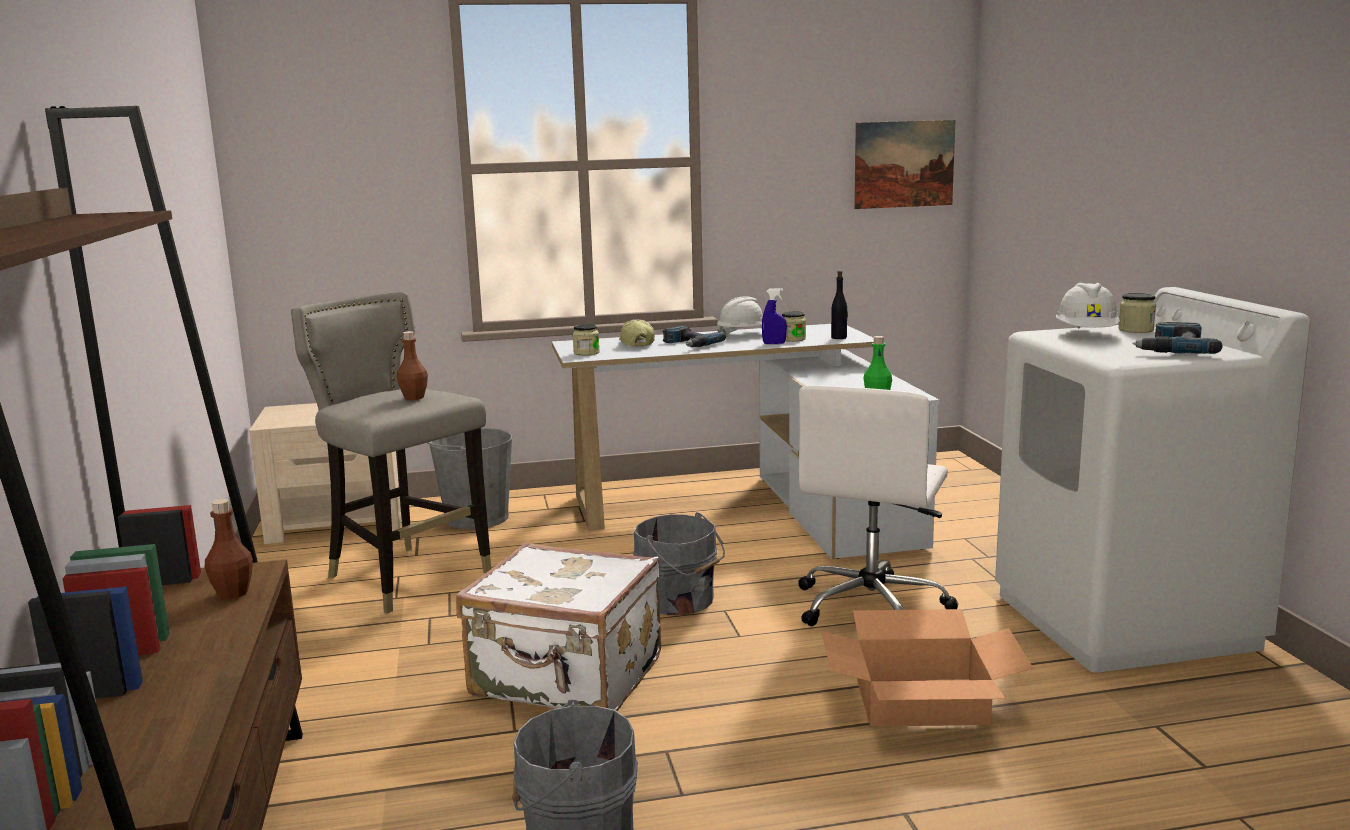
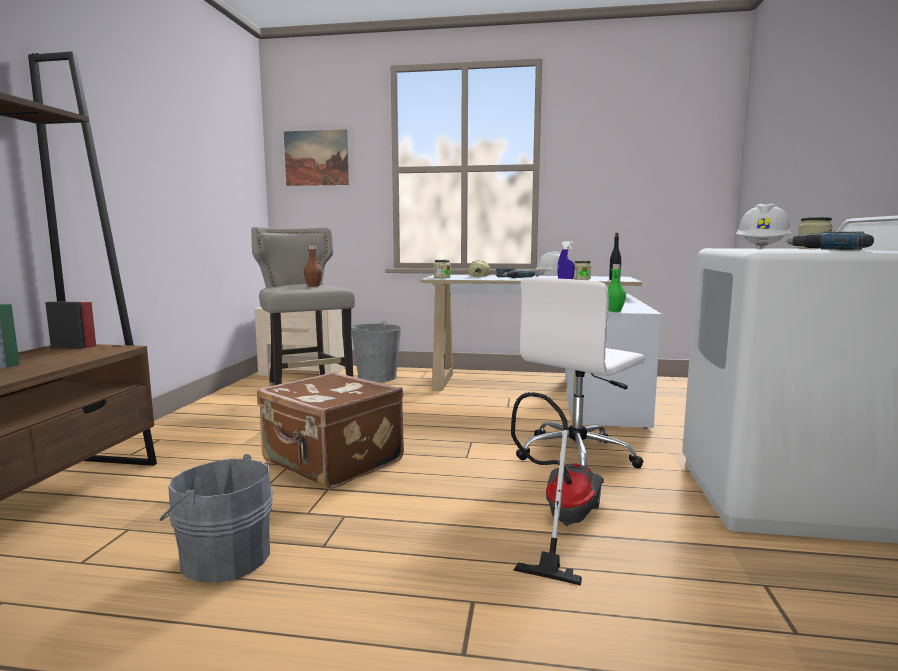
camera: 20 degrees right, 5 degrees down
brown bottle [205,499,253,599] -> none
white suitcase [456,542,661,711] -> brown suitcase [257,372,404,489]
grey bucket [633,512,725,616] -> none
cardboard box [822,609,1033,726] -> vacuum cleaner [511,392,604,586]
picture [854,120,956,209] -> picture moved to [284,129,349,186]

